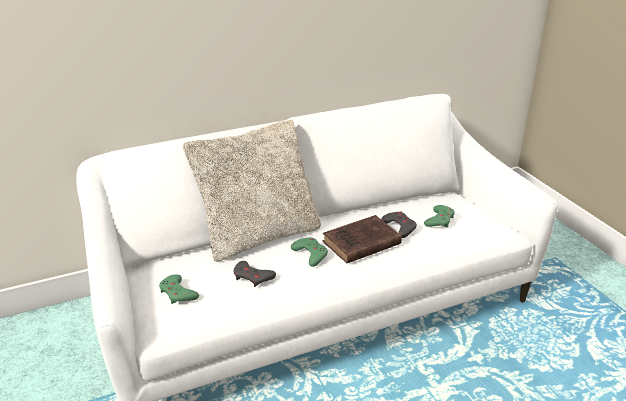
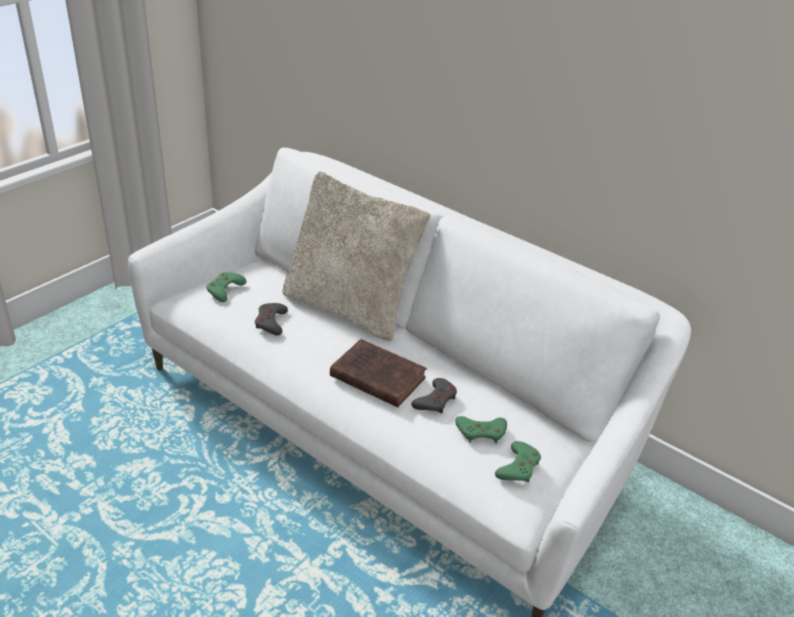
camera: 60 degrees right, 5 degrees up
green game controller [291,237,328,267] -> green game controller moved to [495,441,541,483]

